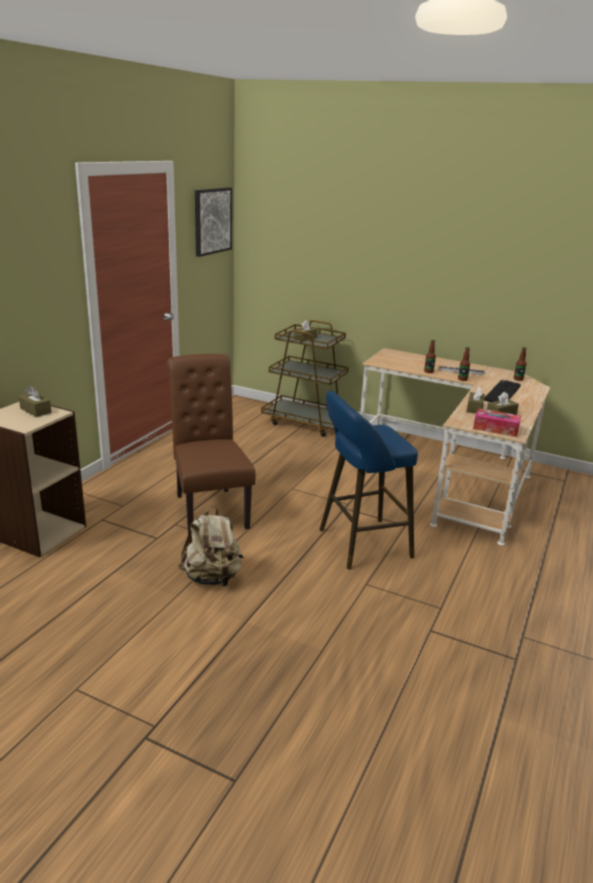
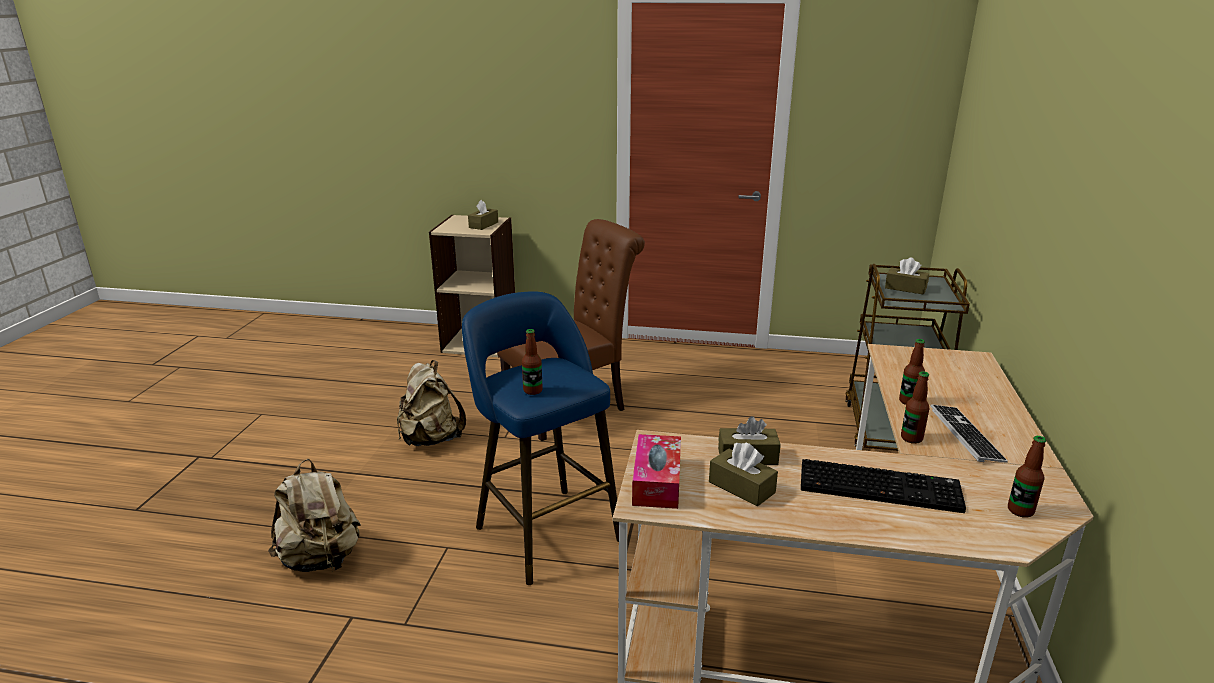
camera: 75 degrees right, 0 degrees up
picture [195,187,232,257] -> none
none -> beige backpack [268,459,361,572]
none -> bottle [522,329,543,395]

